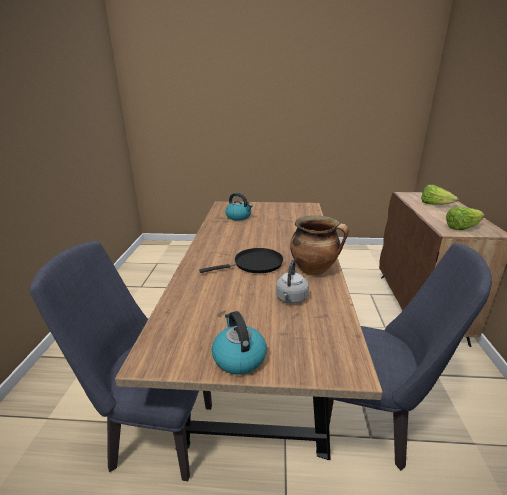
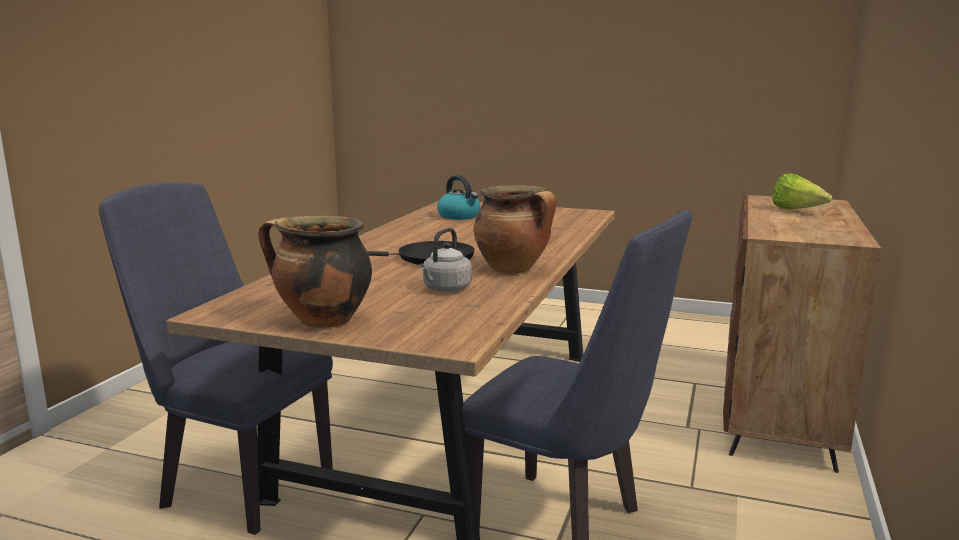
camera: 15 degrees right, 10 degrees down
kettle [212,311,267,374] -> cooking pot [258,216,372,328]
lettuce [446,206,485,230] -> none

